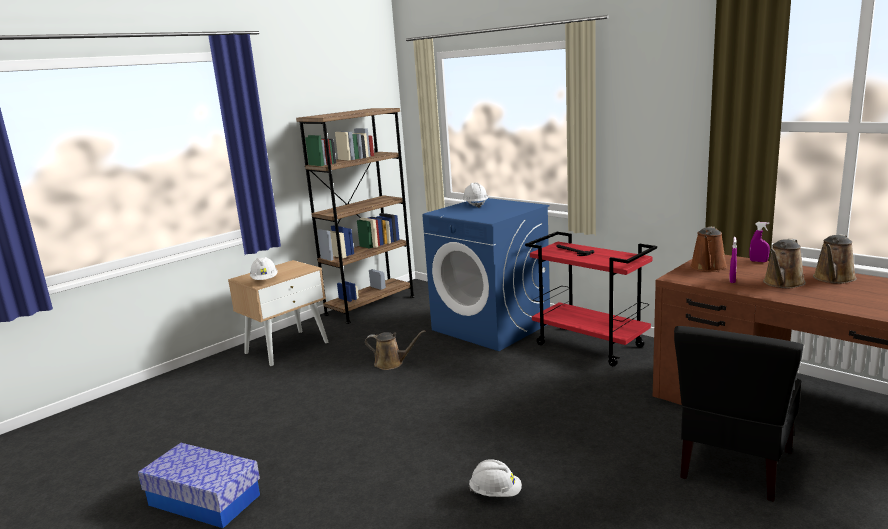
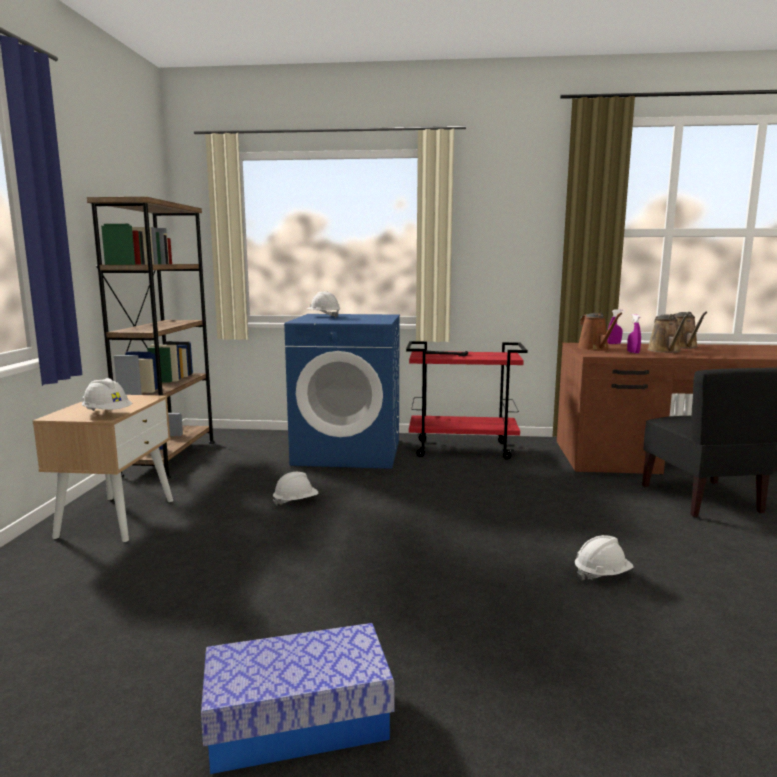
camera: 40 degrees left, 5 degrees down
brown watering can [365,330,425,370] -> white hard hat [273,472,318,506]

